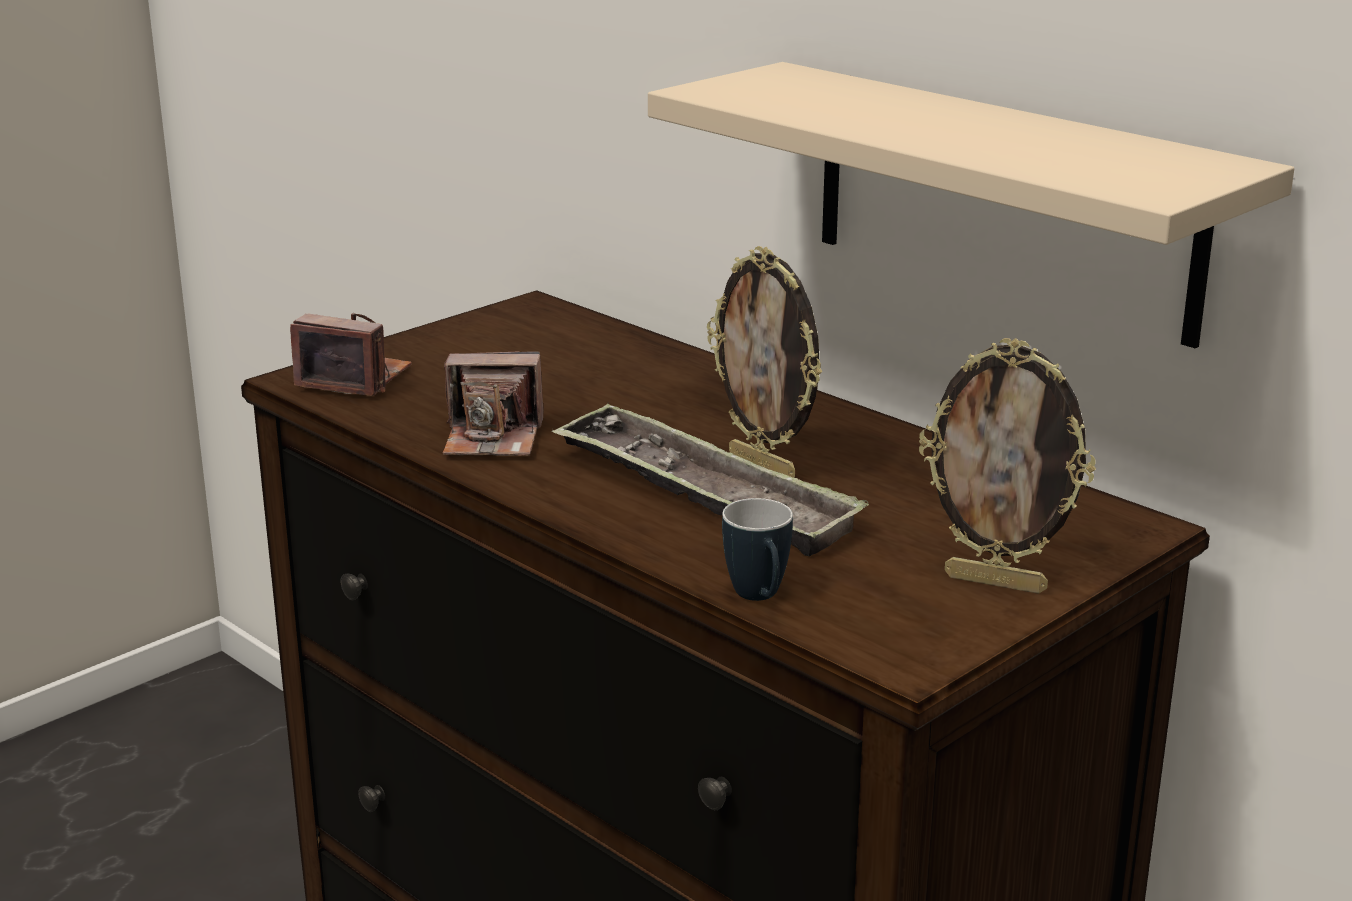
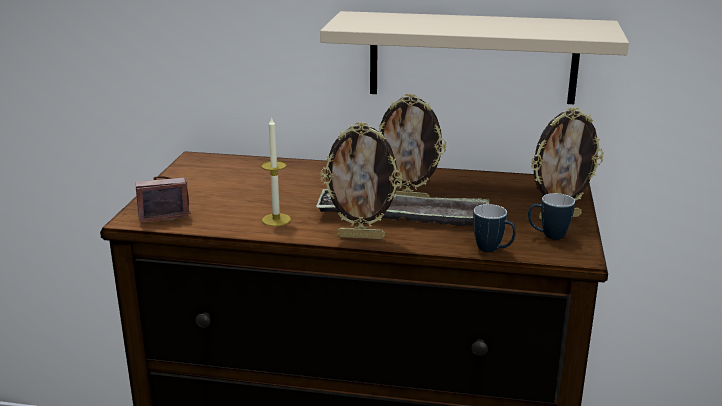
camera: 35 degrees left, 0 degrees up
camera [442,351,544,456] -> candle [261,116,291,226]
none -> picture frame [320,122,403,239]
none -> mug [528,193,575,240]

